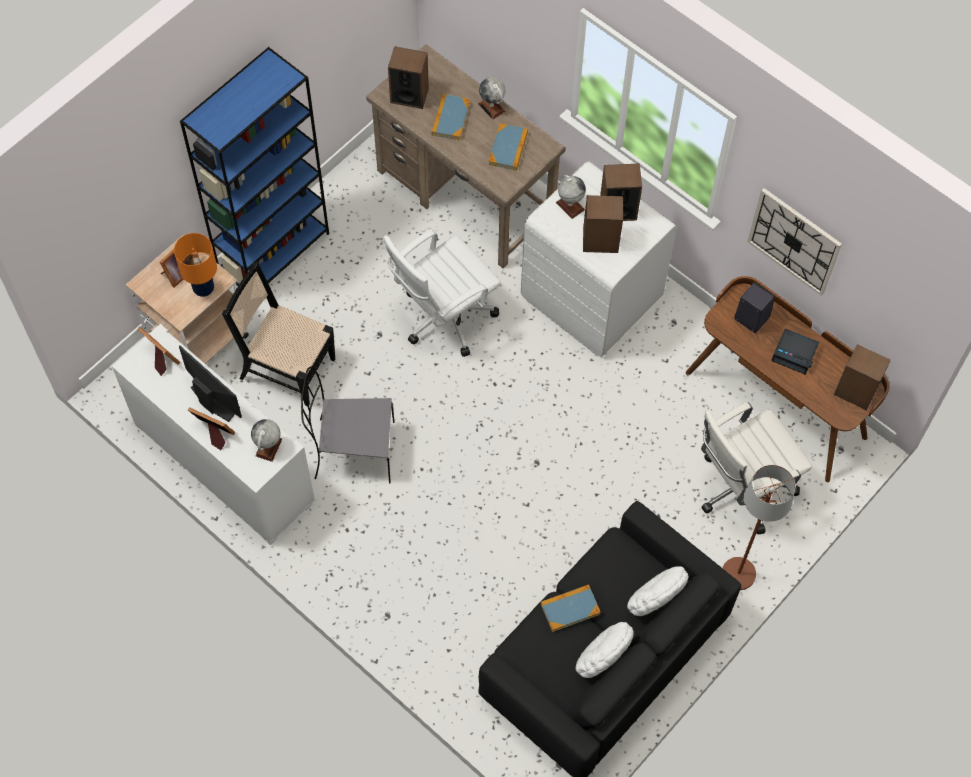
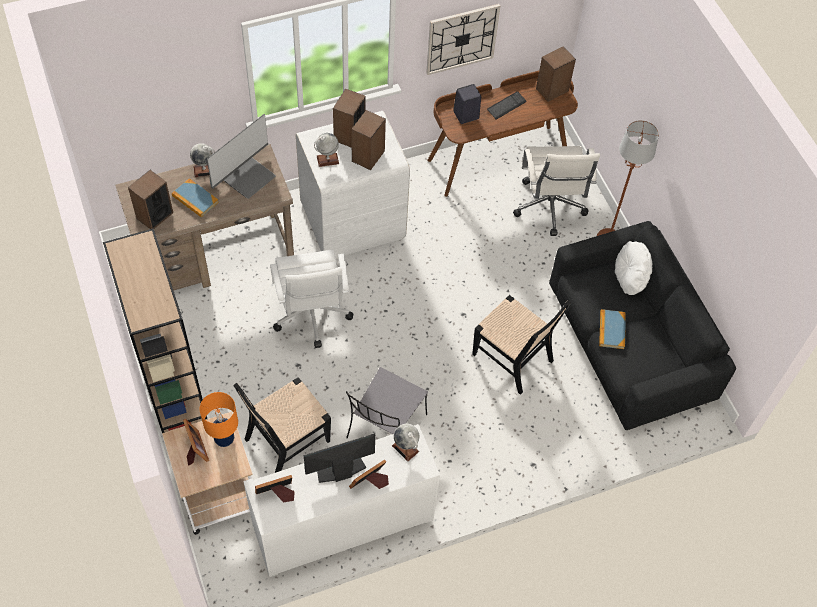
camera: 65 degrees left, 5 degrees down
blue bookcase [180,47,329,286] -> beige bookcase [103,228,207,433]
book [488,123,528,171] -> monitor [207,114,276,199]
white pillow [576,622,634,678] -> none
alarm clock [771,329,819,375] -> keyboard [487,91,527,120]
none -> chair [472,295,571,395]

